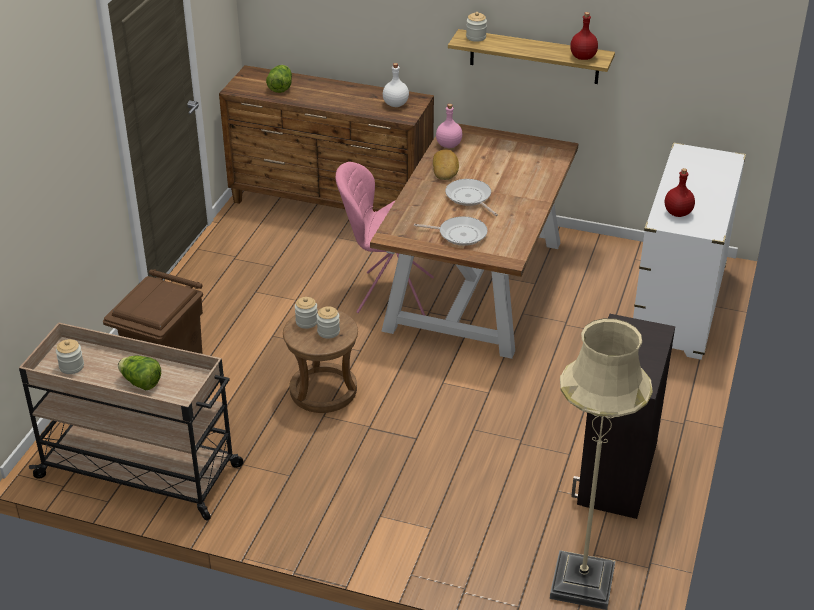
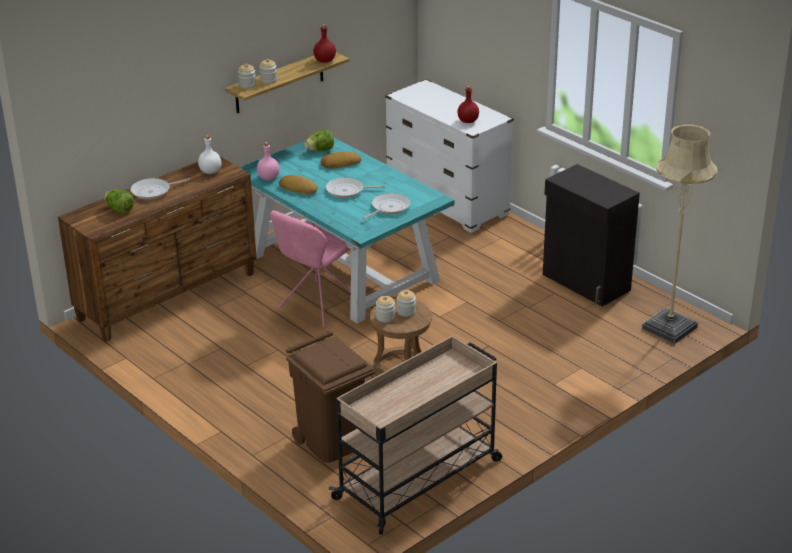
camera: 60 degrees left, 5 degrees down
jar [56,339,84,374] -> jar moved to [259,59,277,84]
lettuce [118,356,161,390] -> lettuce moved to [304,129,334,151]
brown dining table [370,123,579,359] -> turquoise dining table [240,137,455,324]
none -> frying pan [130,178,189,200]
none -> bread [321,151,362,168]

